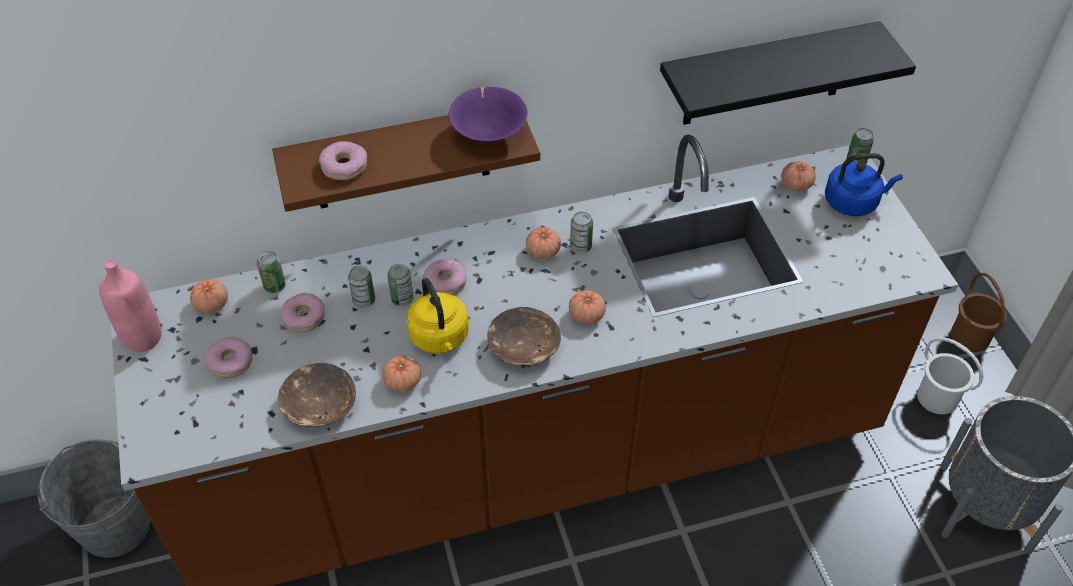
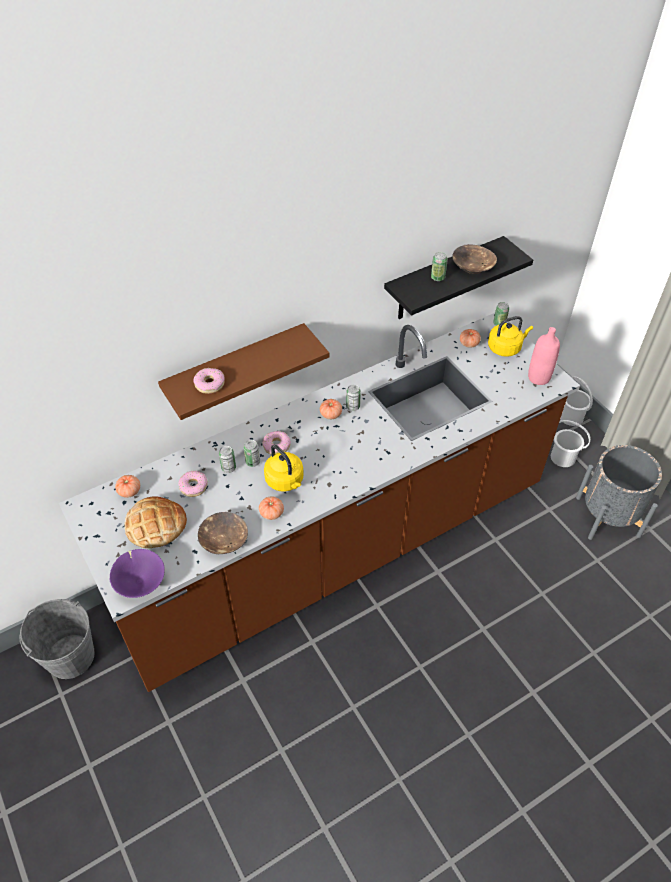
camera: 15 degrees left, 0 degrees up
pink bottle [99,260,162,352] -> pink bottle moved to [528,327,560,385]
donut [205,337,253,378] -> bread [124,496,187,548]
can [257,251,286,293] -> can moved to [431,252,448,281]
purple bowl [448,87,527,142] -> purple bowl moved to [110,549,165,598]
brown bowl [487,307,561,366] -> brown bowl moved to [452,244,497,274]
tomato [569,290,606,324] -> none
blue kettle [825,153,903,216] -> yellow kettle [488,316,533,357]
brown bucket [951,273,1007,352] -> white bucket [560,377,593,426]

